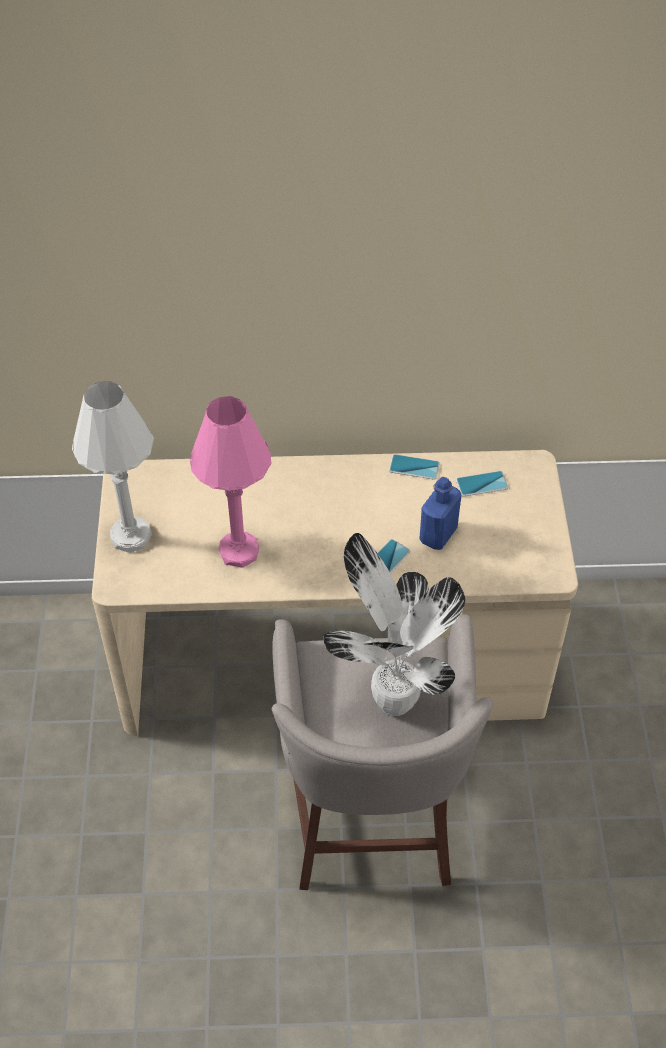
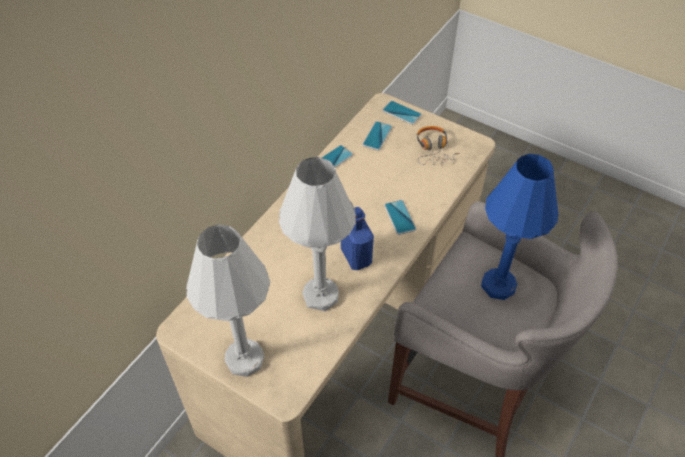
camera: 55 degrees left, 0 degrees up
pink table lamp [190,396,272,568] -> white table lamp [279,157,356,311]
potted plant [323,533,465,716] -> blue table lamp [481,154,558,300]
blue bottle [419,477,462,550] -> blue bottle moved to [341,207,374,270]
none -> phone [382,101,422,125]
none -> headphones [417,126,460,165]

